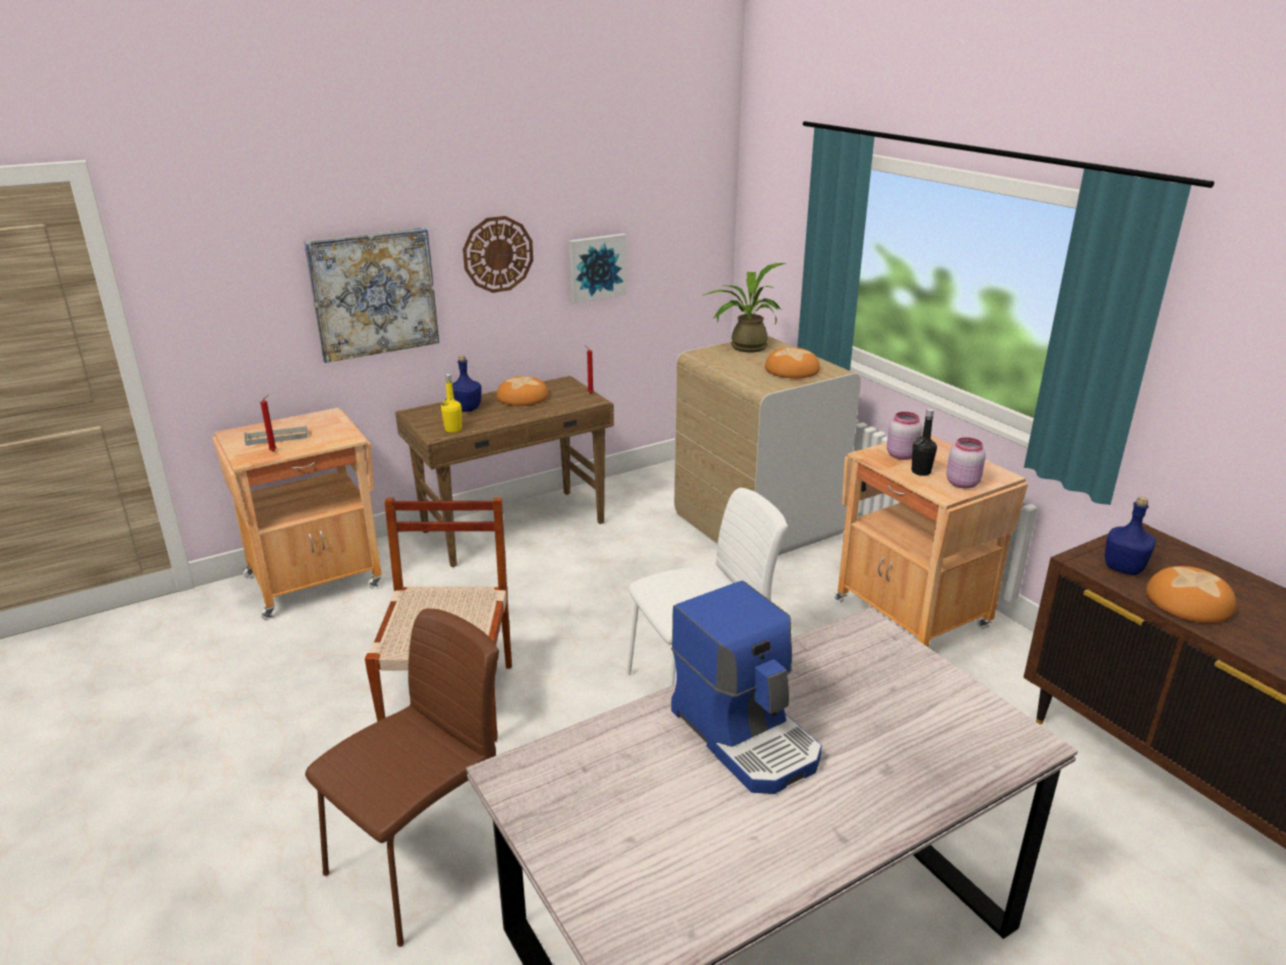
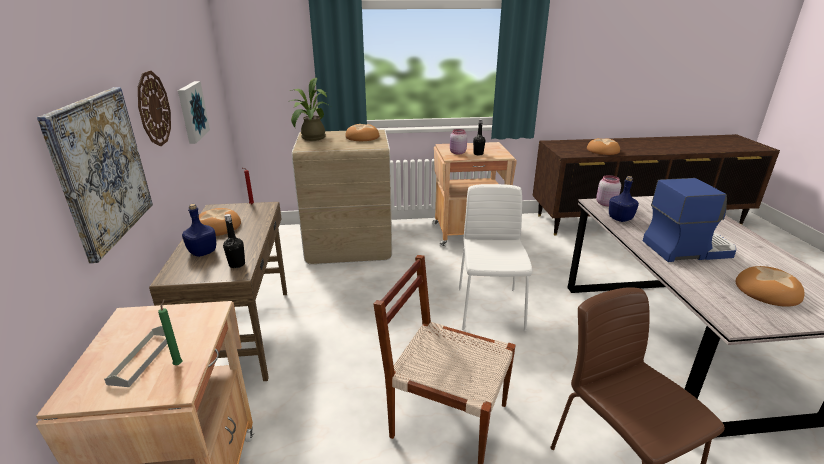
camera: 65 degrees left, 0 degrees up
red candle [260,395,276,451] -> green candle [158,299,183,365]
yellow bottle [441,374,462,433] -> black bottle [223,214,245,268]
pink jar [946,437,986,489] -> pink jar moved to [596,175,621,206]
blue bottle [1105,497,1156,575] -> blue bottle moved to [609,176,639,222]
none -> bread [735,266,805,307]

